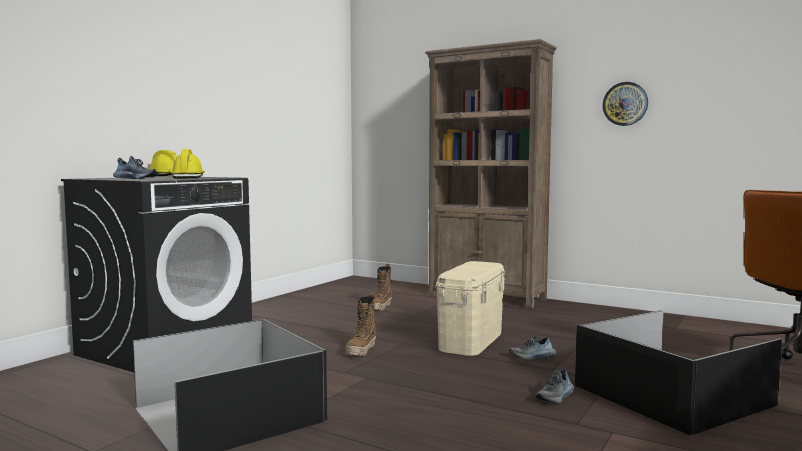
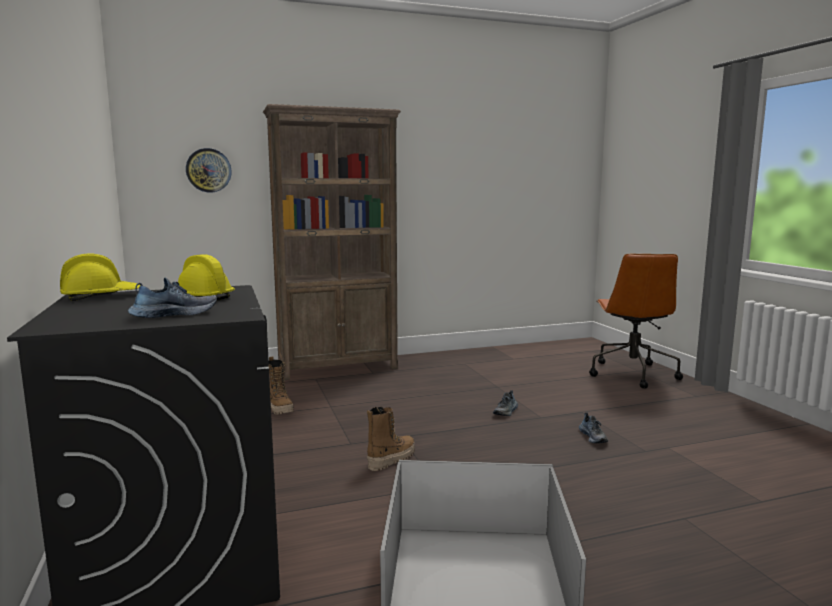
camera: 50 degrees left, 5 degrees up
boot [346,293,376,356] -> boot turned 105 degrees counterclockwise [367,407,415,471]
beige storage box [436,261,505,356] -> none
black storage box [575,310,782,435] -> none
wall clock [602,82,648,126] -> wall clock moved to [186,148,232,192]

